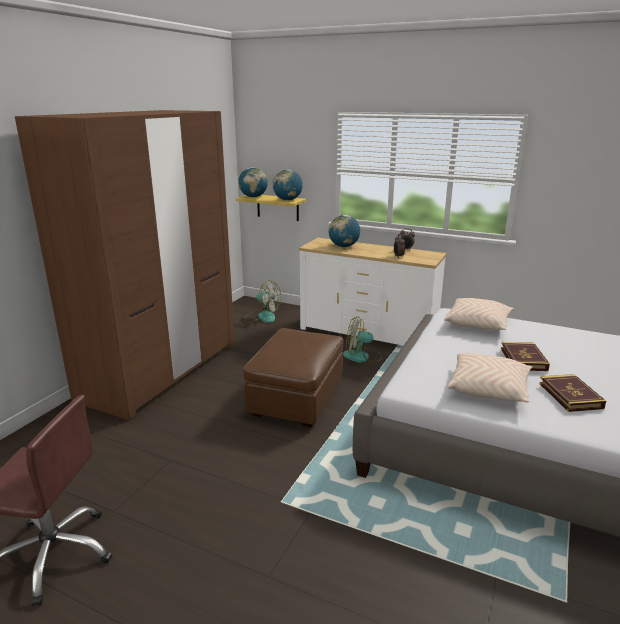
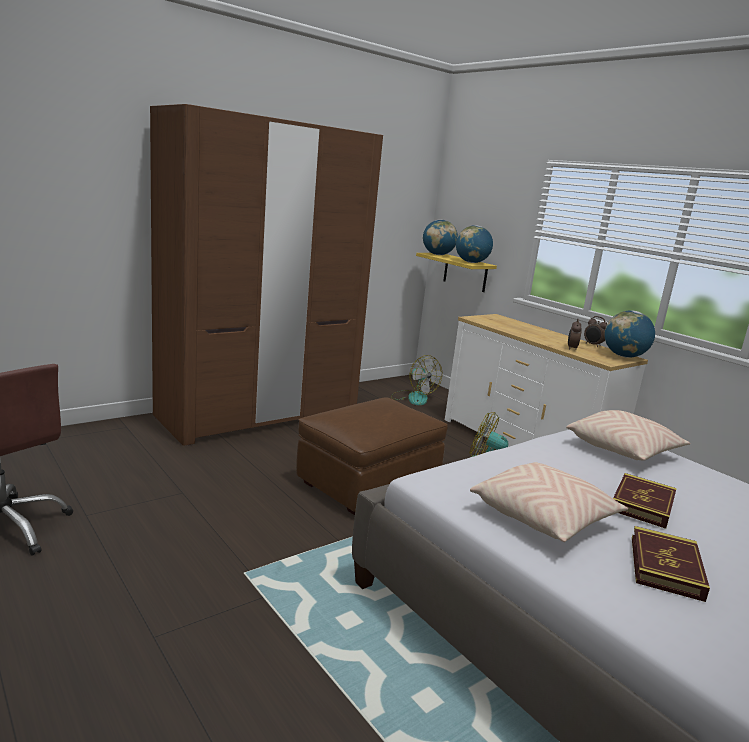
camera: 25 degrees right, 5 degrees down
globe [328,215,360,247] -> globe moved to [604,310,655,358]

